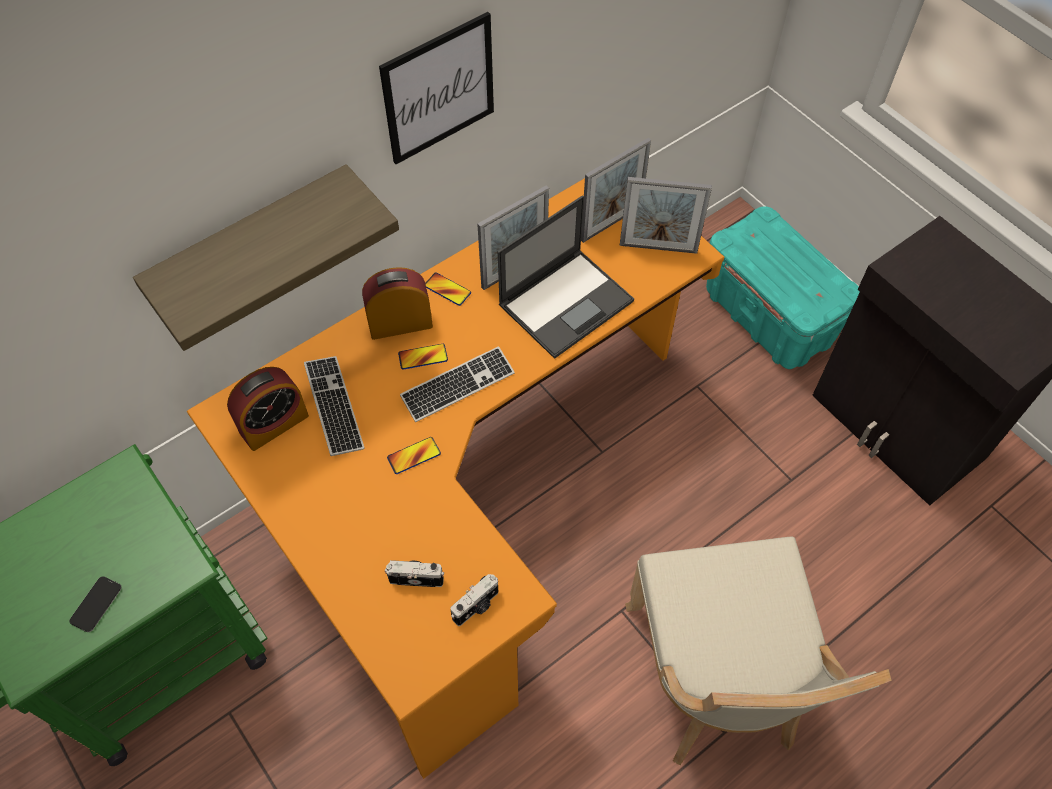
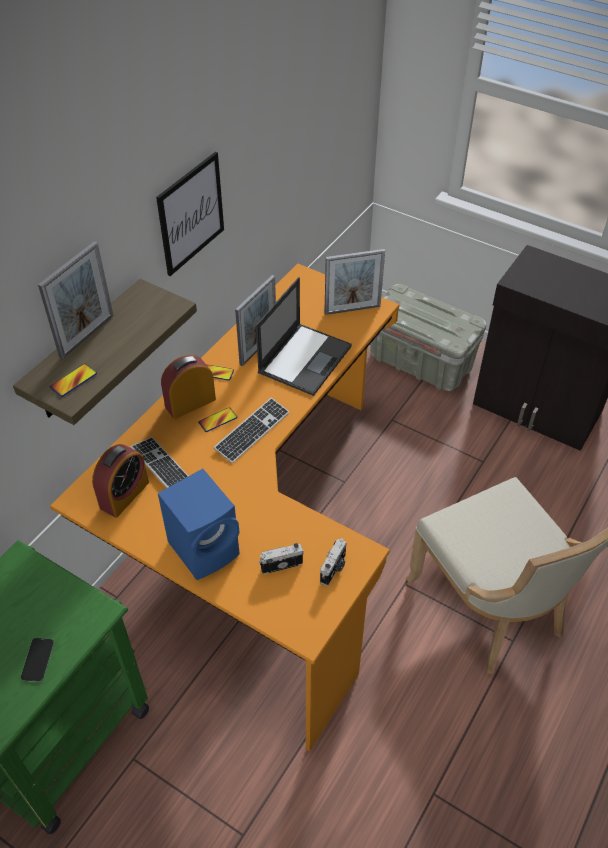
camera: 20 degrees left, 10 degrees down
phone [387,437,441,474] -> phone moved to [50,364,97,397]
picture frame [581,138,651,243] -> picture frame moved to [38,241,114,360]
turquoise storage box [706,206,860,369] -> grey storage box [370,284,486,391]
none -> blue speaker [158,469,240,580]

